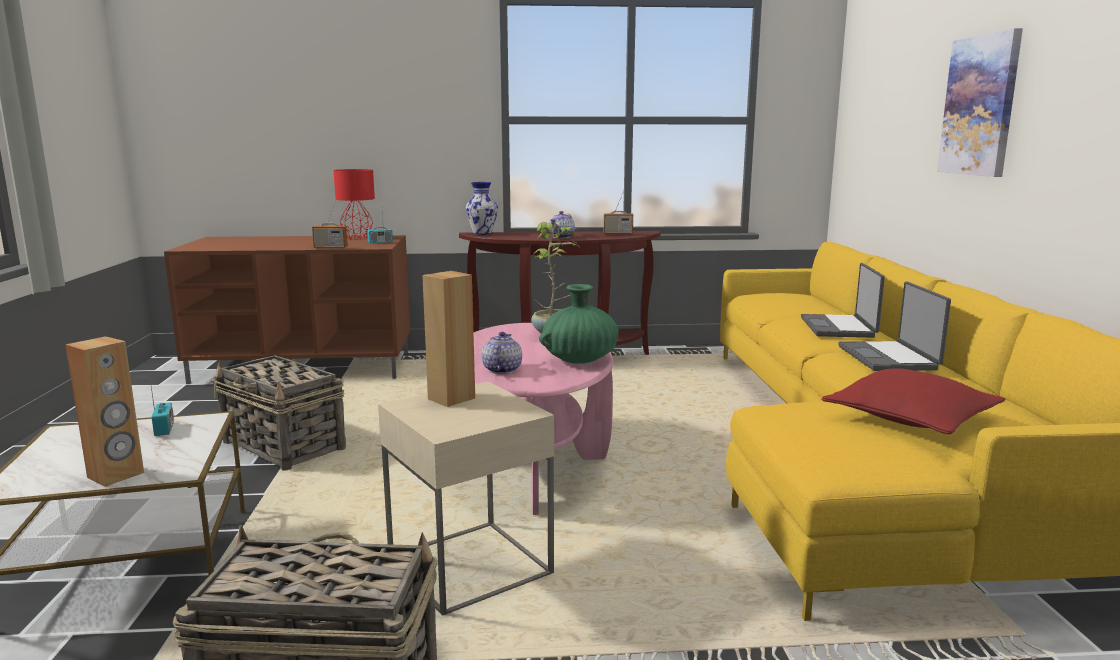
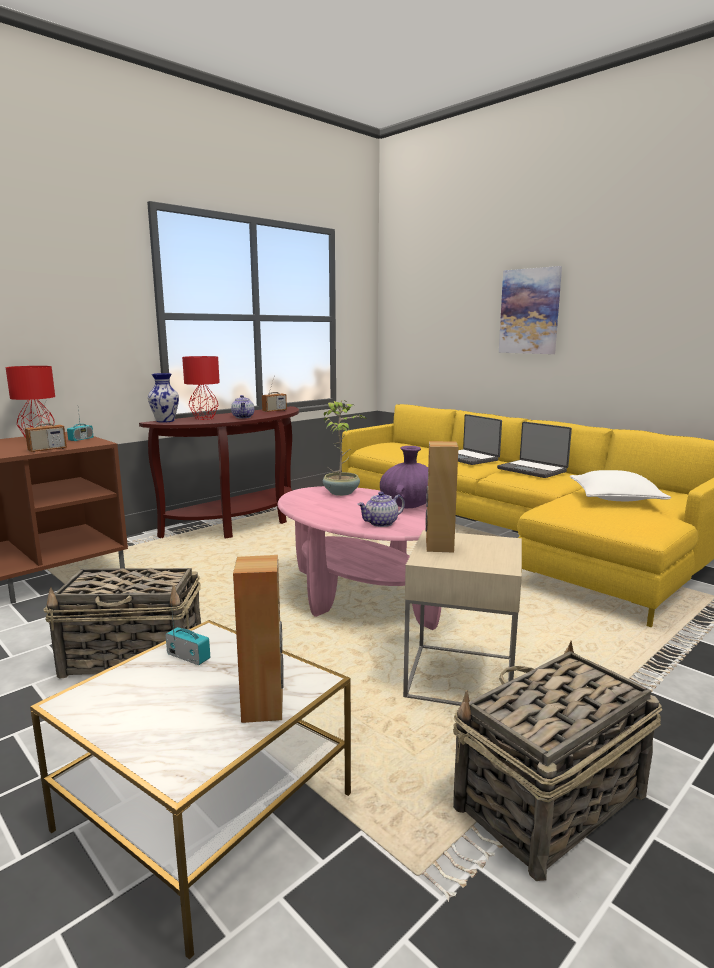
camera: 40 degrees left, 0 degrees up
teapot [482,332,522,374] -> teapot turned 90 degrees counterclockwise [357,492,405,527]
green vase [539,284,619,364] -> purple vase [380,446,428,508]
red pillow [821,368,1005,434] -> white pillow [570,470,671,501]
none -> red table lamp [182,356,220,420]

